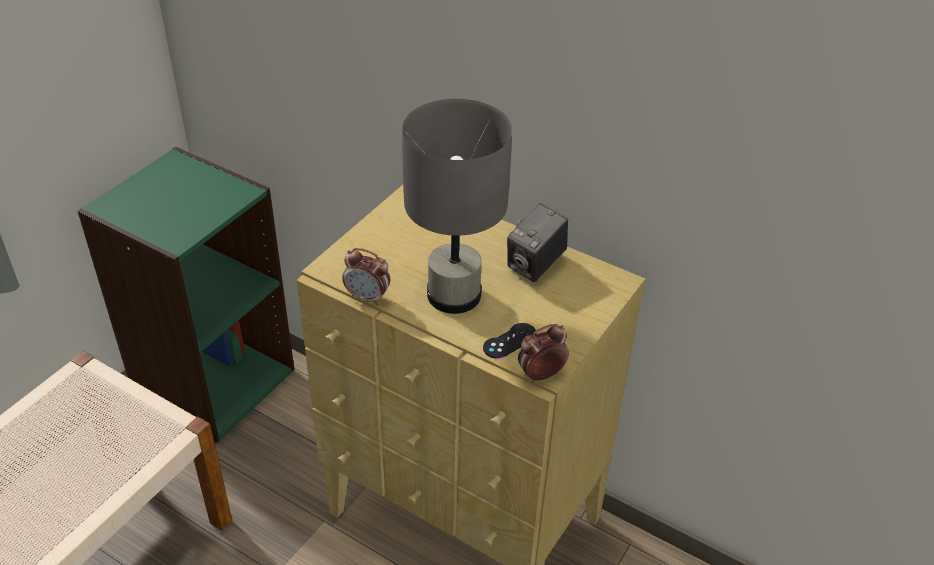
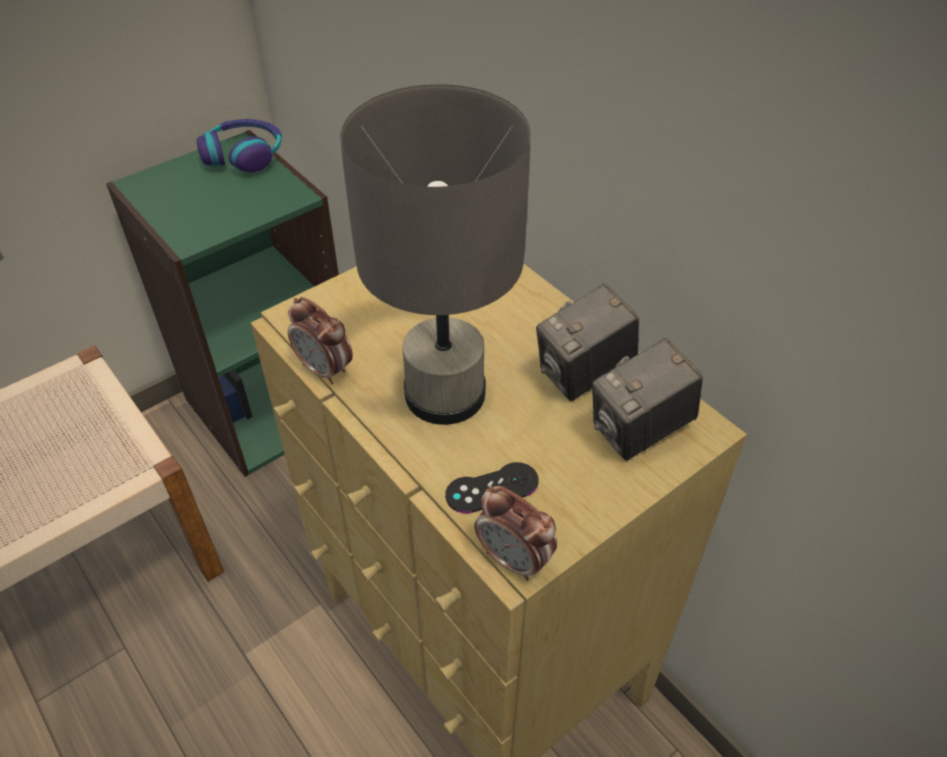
camera: 20 degrees right, 5 degrees up
alarm clock [518,324,569,383] -> alarm clock turned 135 degrees counterclockwise [475,486,557,581]
none -> headphones [197,119,282,172]
none -> camera [592,338,703,461]

